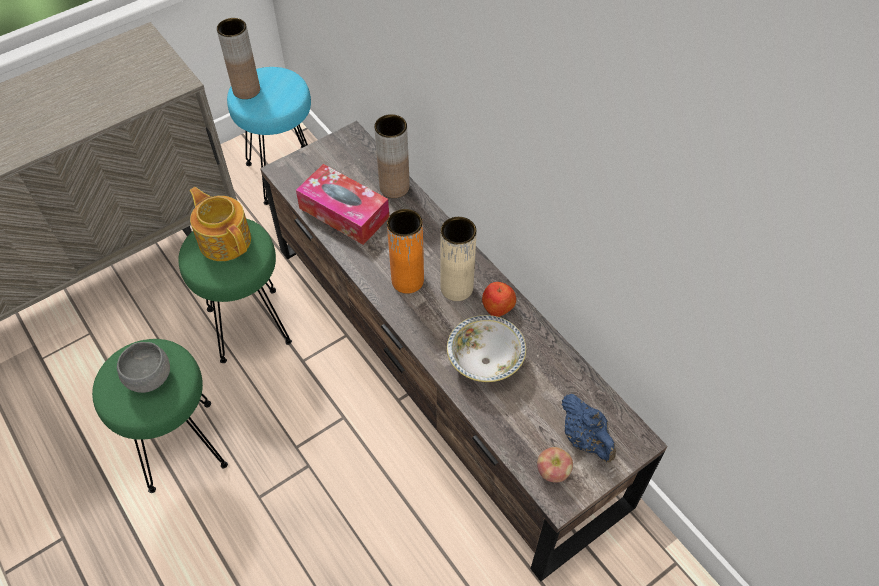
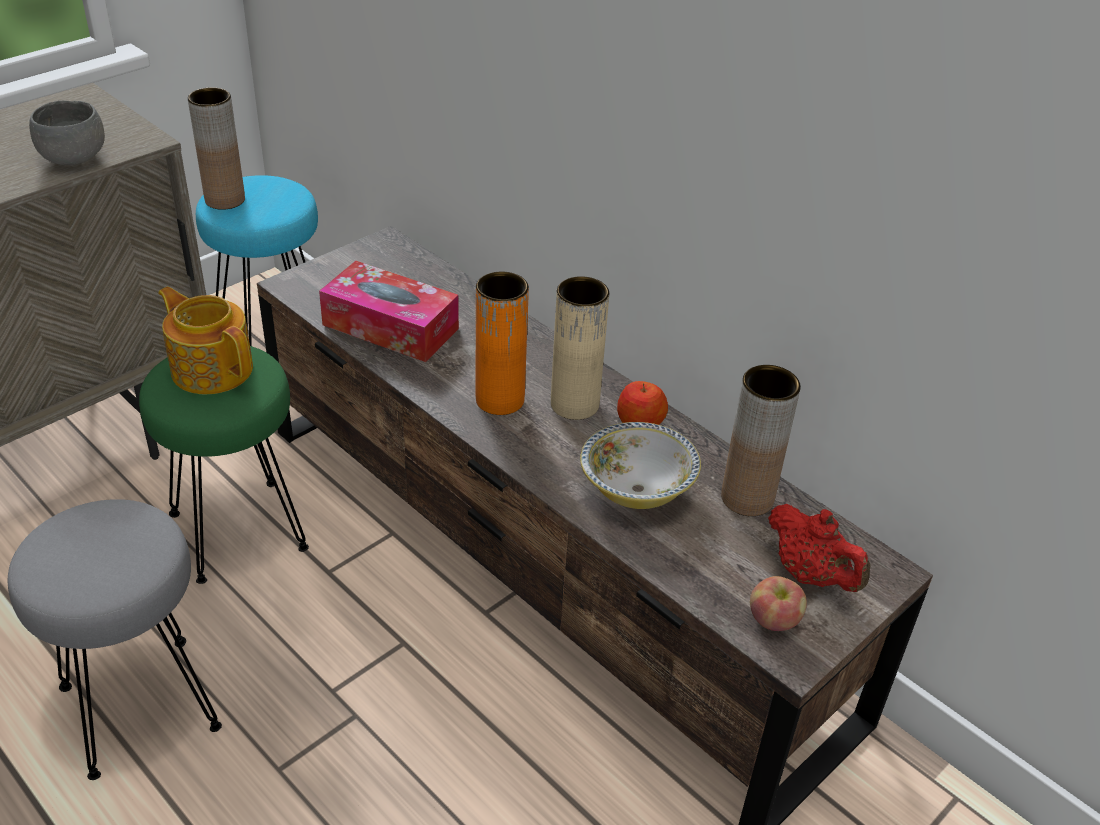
camera: 10 degrees left, 15 degrees down
green stool [92,339,228,493] -> grey stool [7,499,222,780]
grey bowl [117,342,170,393] -> grey bowl moved to [29,100,105,165]
brown vase [374,114,410,198] -> brown vase moved to [721,365,801,516]
blue teapot [562,394,616,462] -> red teapot [768,504,871,592]

